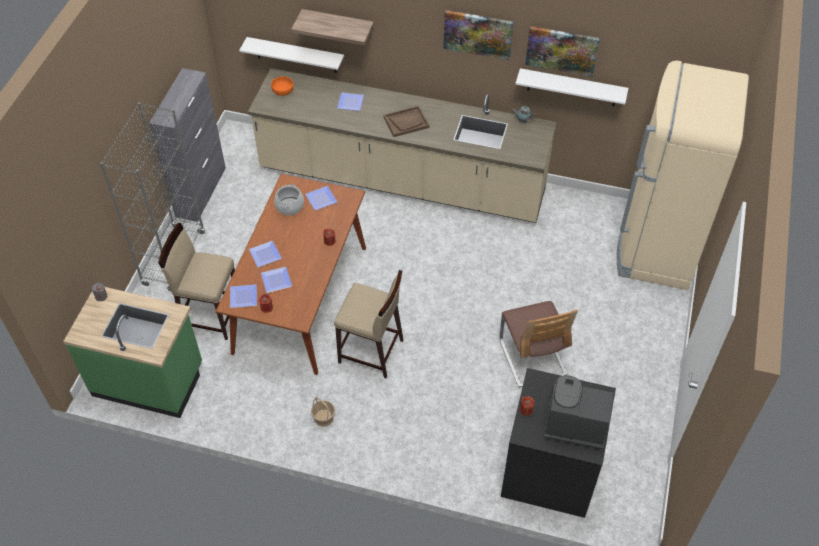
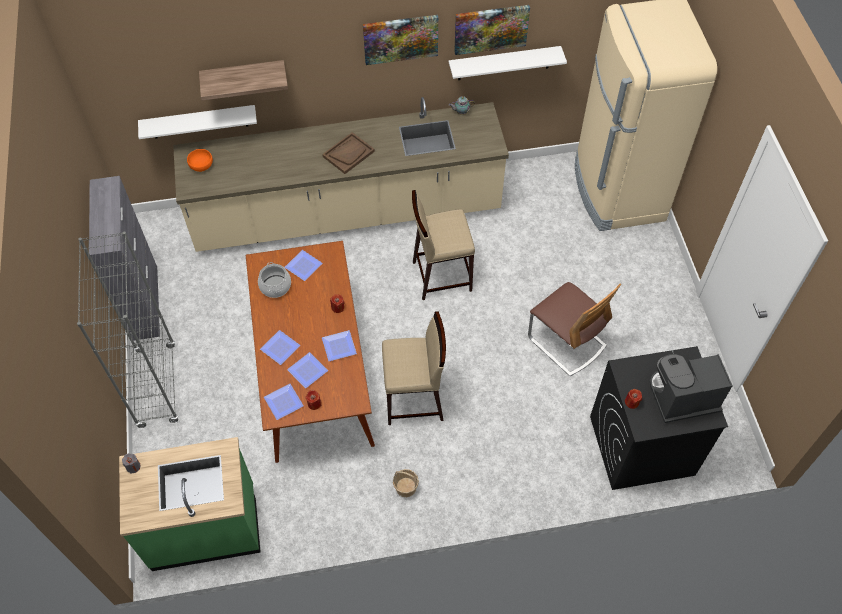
camera: 25 degrees left, 5 degrees up
beige stool [158,223,235,340] -> beige stool moved to [412,190,475,300]
plate [337,92,364,111] -> plate moved to [322,330,357,361]

